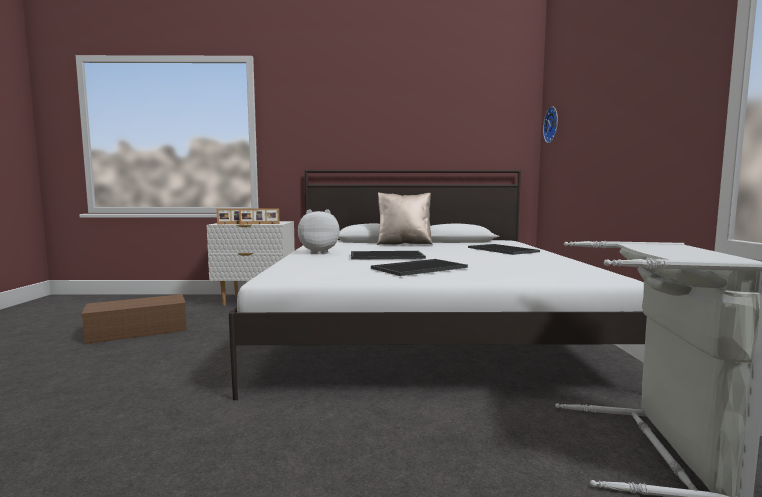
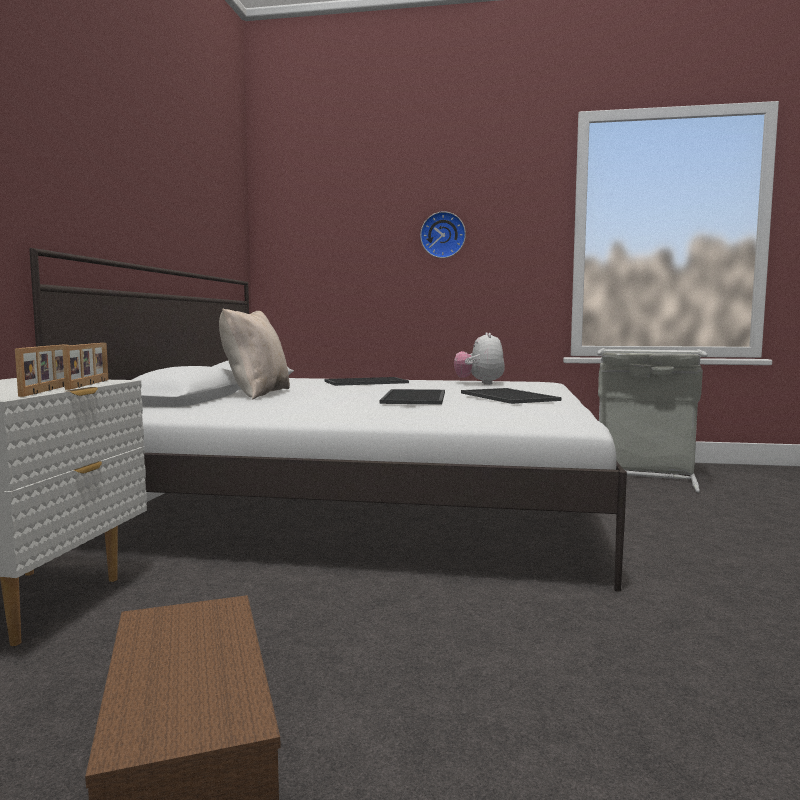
camera: 80 degrees left, 0 degrees up
plush toy [298,209,340,254] -> plush toy moved to [454,332,505,385]
wall clock [543,106,558,143] -> wall clock moved to [420,211,466,258]

